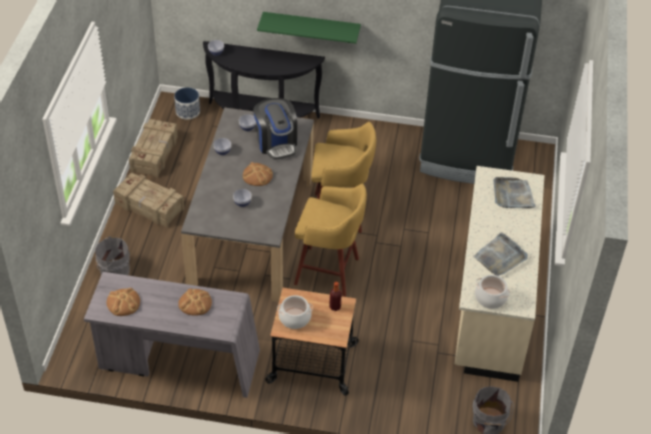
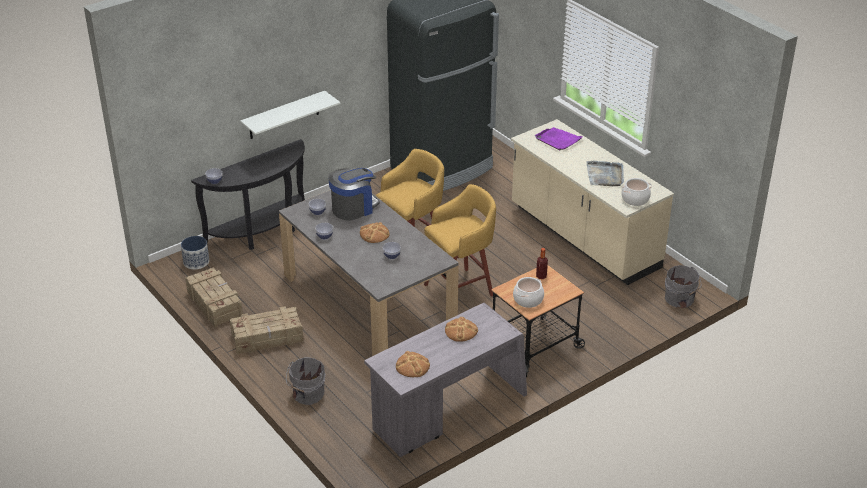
camera: 45 degrees left, 10 degrees down
coffee machine [253,98,297,159] -> coffee machine turned 60 degrees counterclockwise [328,168,380,221]
green shelf [257,12,361,44] -> white shelf [240,91,340,139]
grey tray [494,177,536,208] -> purple tray [535,127,583,150]

